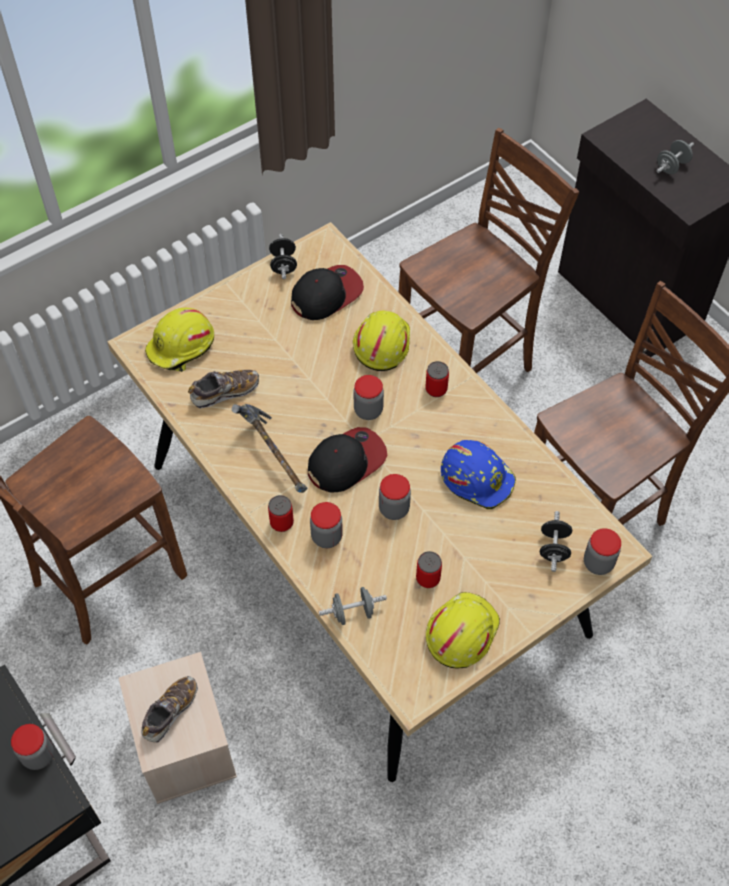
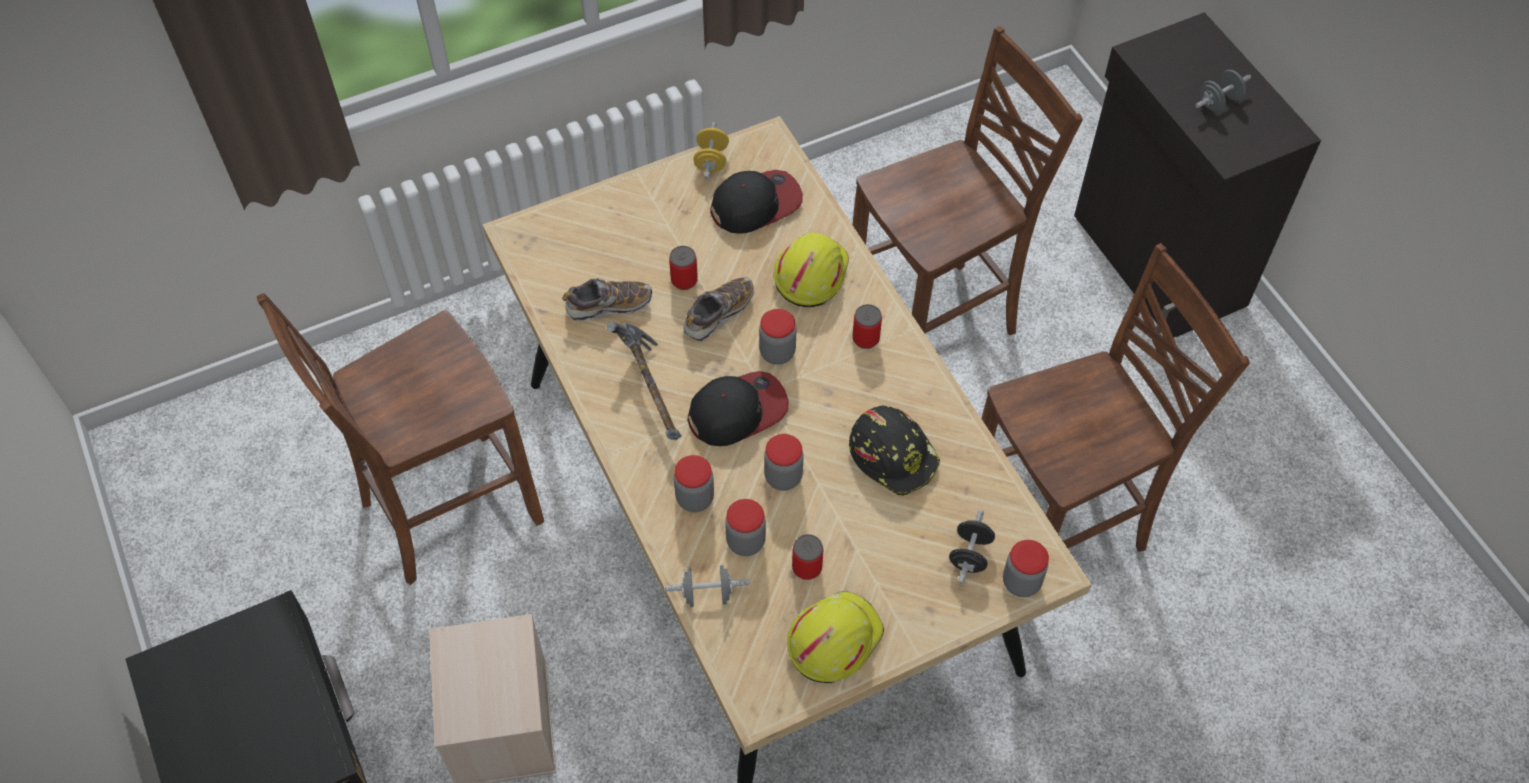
camera: 10 degrees right, 0 degrees up
jar [11,724,54,770] -> jar moved to [725,499,766,556]
shoe [141,676,198,742] -> shoe moved to [683,277,754,341]
yellow hard hat [145,308,214,372] -> none
can [268,495,294,532] -> can moved to [669,246,698,290]
black dumbbell [269,234,297,279] -> yellow dumbbell [693,122,729,179]
blue hard hat [441,440,516,509] -> black hard hat [849,406,940,496]

